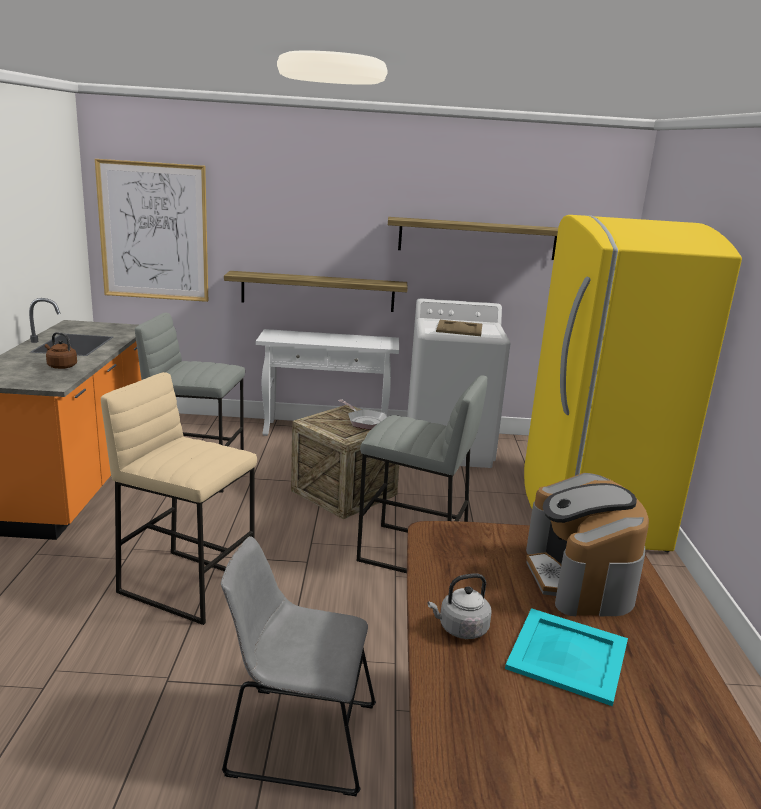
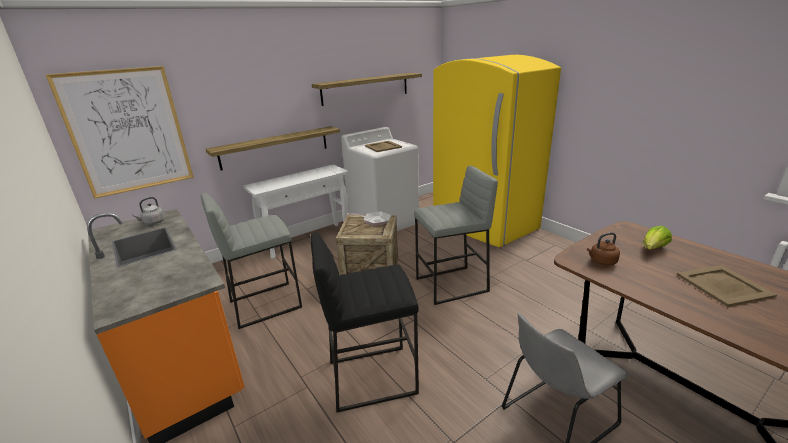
camera: 35 degrees left, 5 degrees up
brown kettle [45,332,77,369] -> brown kettle moved to [587,232,620,266]
beige stool [101,372,257,625] -> black stool [310,232,419,413]
grey kettle [428,573,492,639] -> grey kettle moved to [132,197,166,225]
turquoise tray [505,608,628,706] -> beige tray [677,265,777,307]
coffee machine [526,473,649,616] -> lettuce [643,226,672,249]

